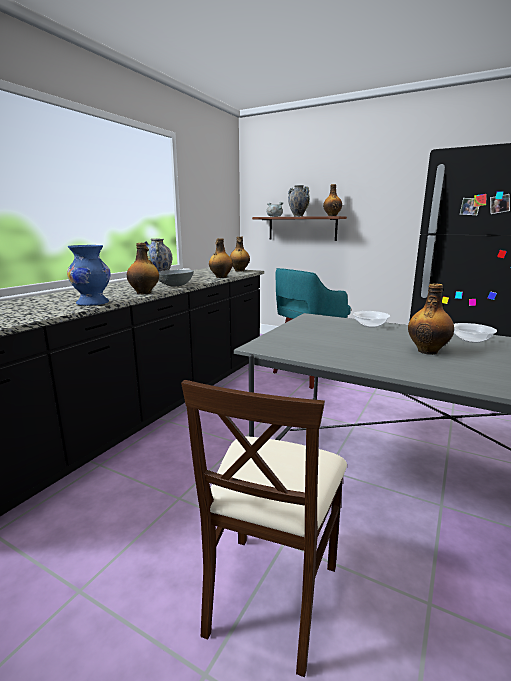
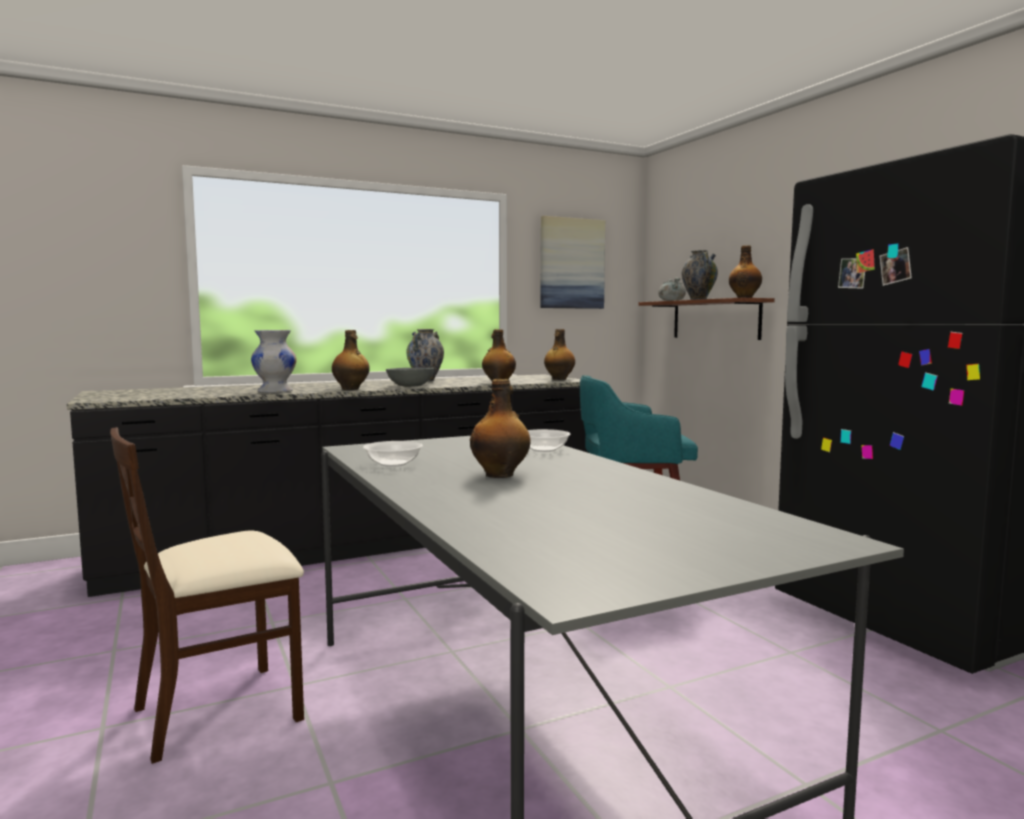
camera: 35 degrees right, 10 degrees down
blue vase [67,245,111,306] -> white vase [251,330,297,393]
bowl [454,323,497,343] -> bowl moved to [363,441,423,467]
none -> picture [540,216,605,309]

